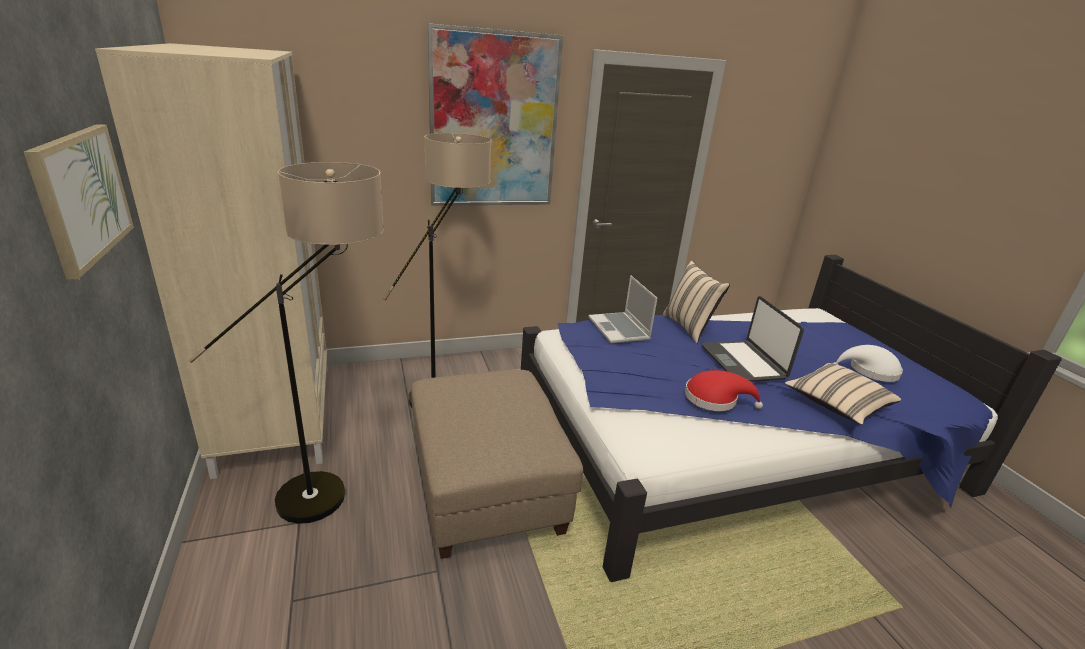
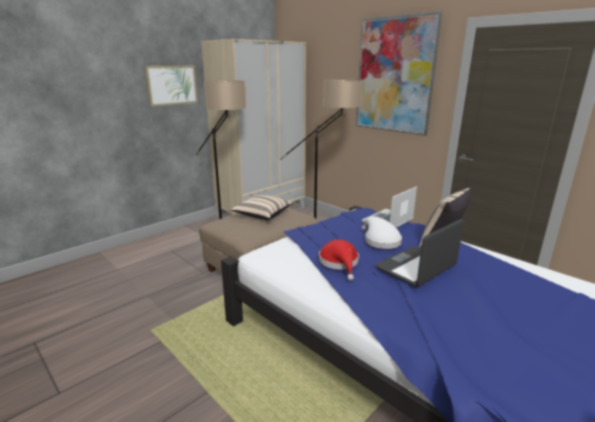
camera: 65 degrees right, 5 degrees down
beige pillow [785,363,901,425] -> beige pillow moved to [230,195,292,220]
white hat [833,345,903,382] -> white hat moved to [362,217,402,249]

